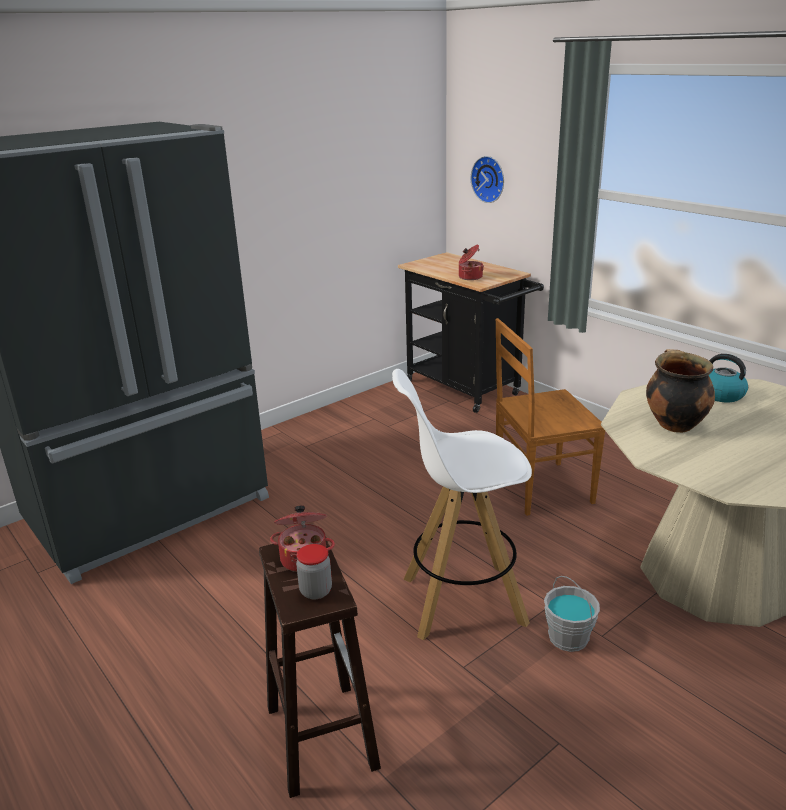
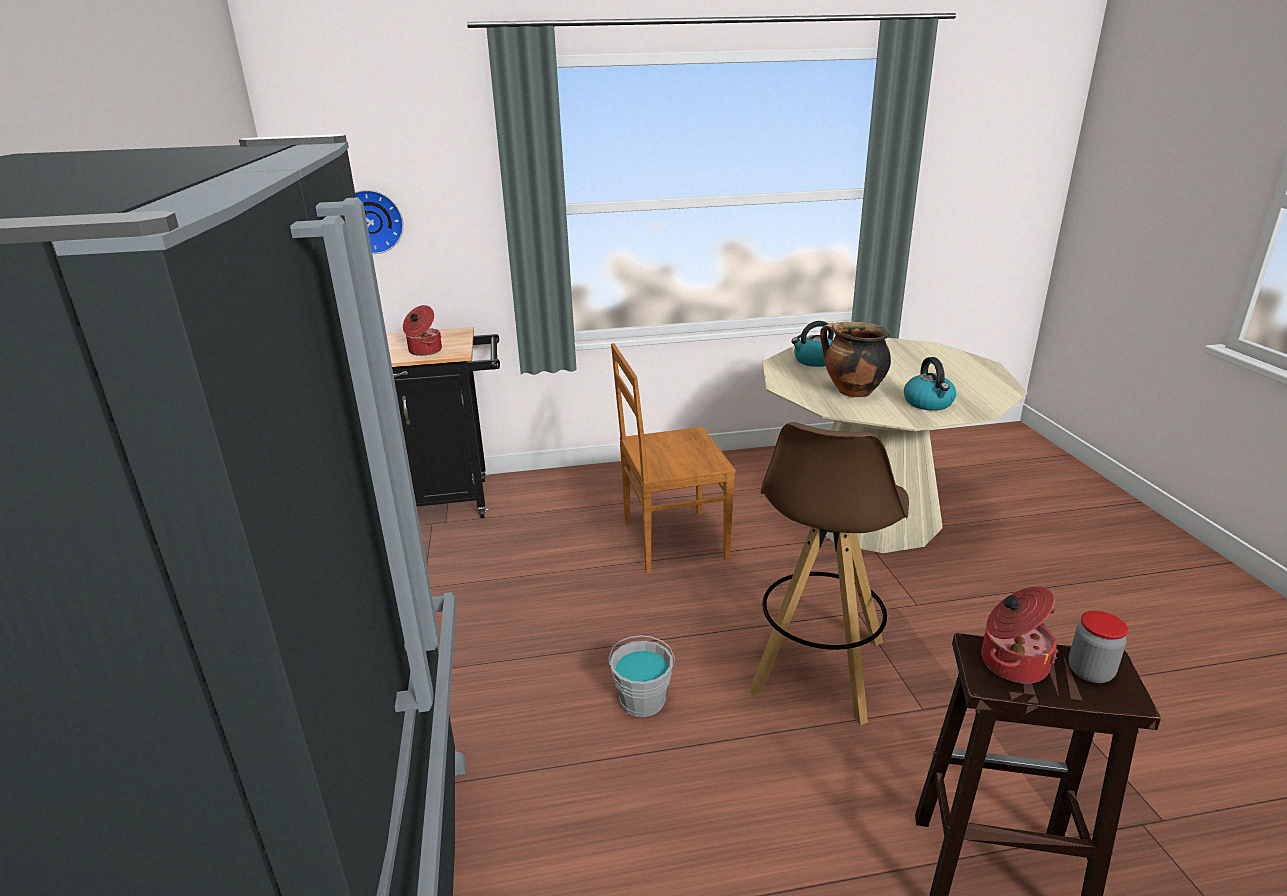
camera: 60 degrees left, 0 degrees up
white stool [392,369,532,640] -> brown stool [749,422,909,726]
brown chair [496,318,605,516] -> brown chair turned 60 degrees clockwise [611,343,736,573]
grey bucket [544,576,600,652] -> grey bucket moved to [608,635,675,717]
none -> kettle [904,357,956,411]

